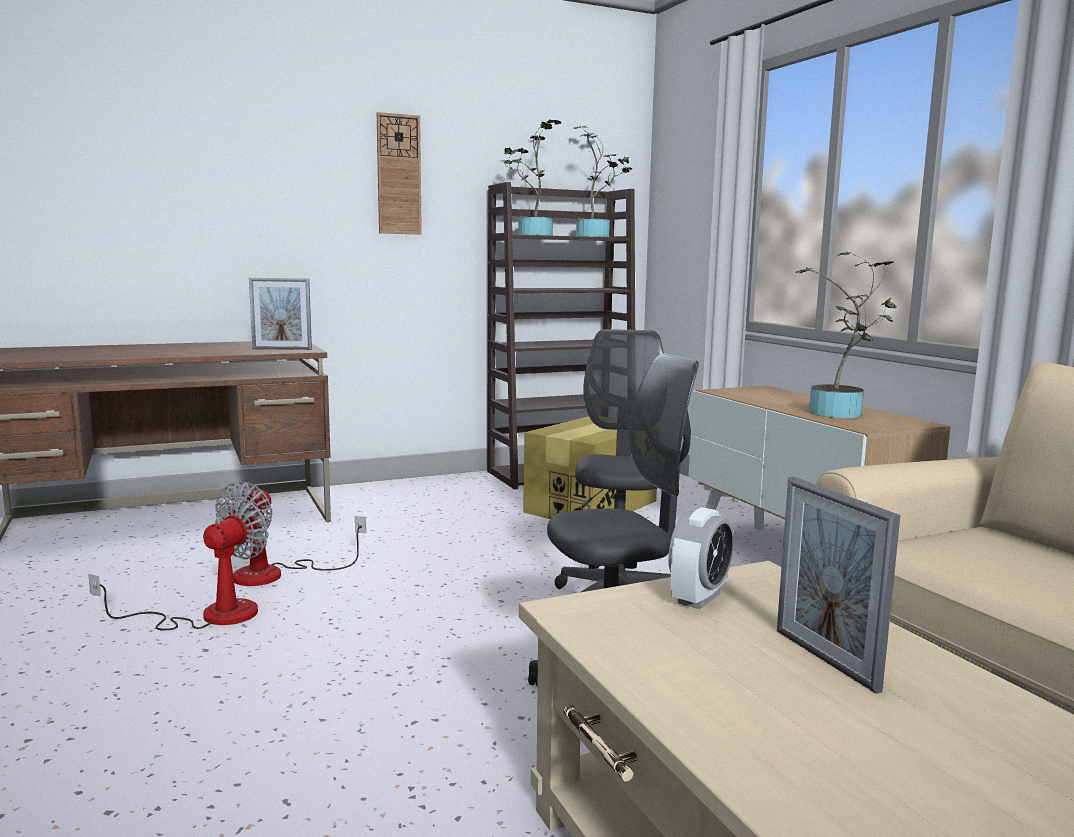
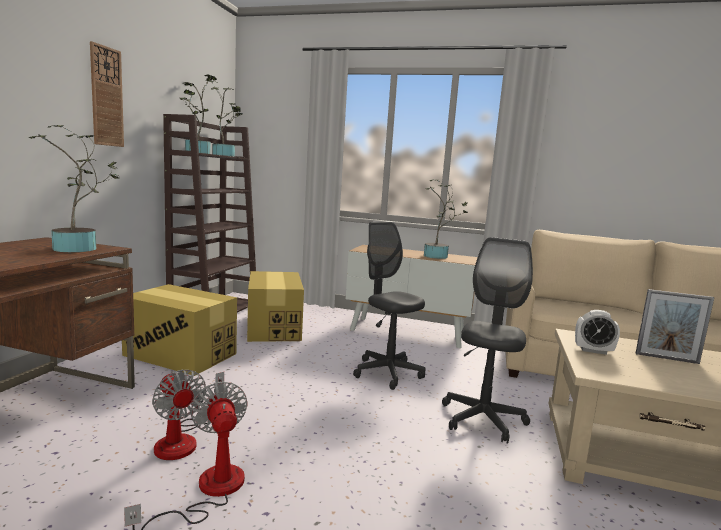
camera: 50 degrees left, 0 degrees up
picture frame [249,278,312,350] -> potted plant [28,125,119,252]
alarm clock [668,507,734,609] -> alarm clock turned 120 degrees clockwise [575,310,620,355]
none -> cardboard box [122,284,237,376]

